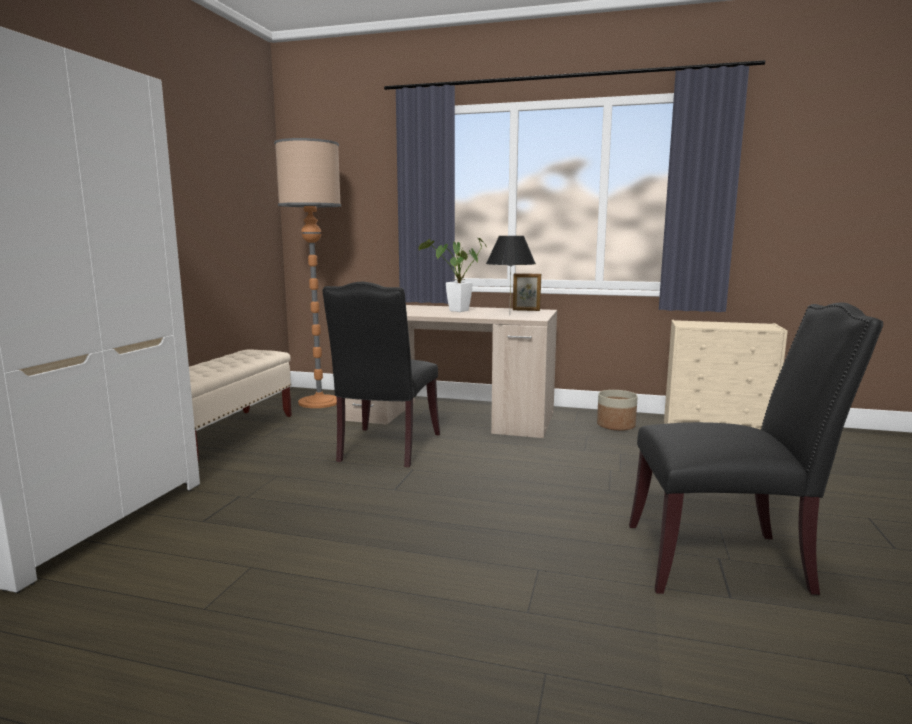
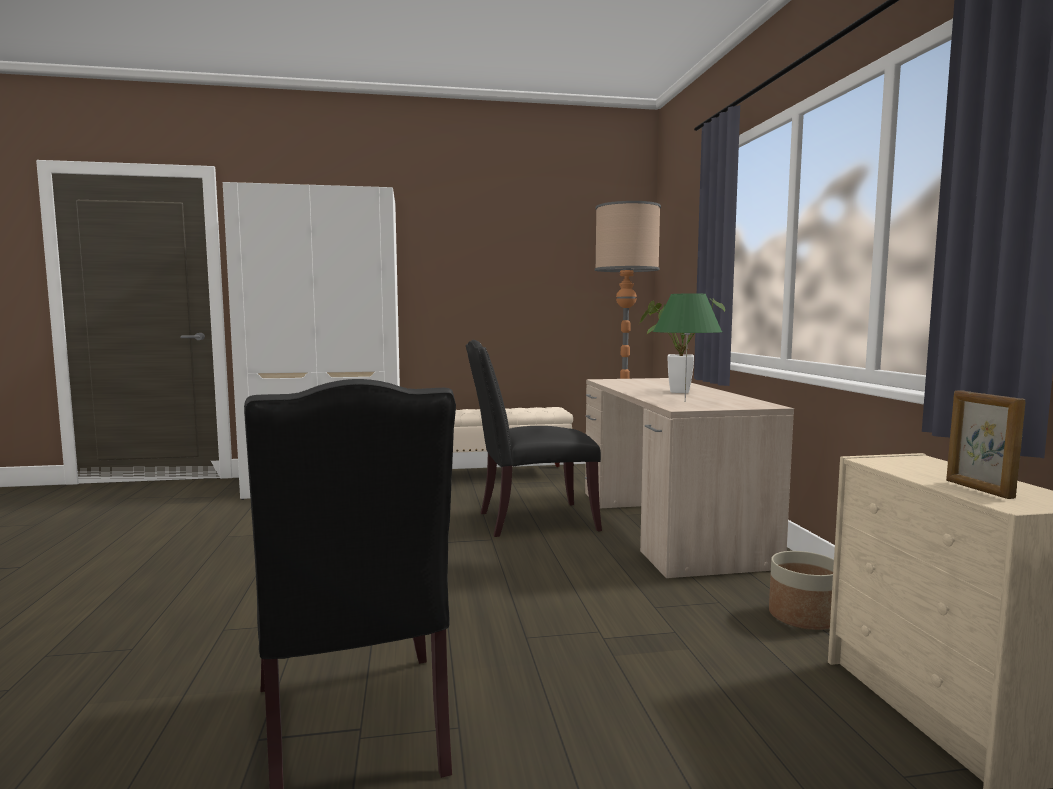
camera: 65 degrees right, 5 degrees down
black table lamp [486,236,536,299] -> green table lamp [653,294,722,402]
picture frame [513,273,541,311] -> picture frame moved to [946,391,1026,499]

